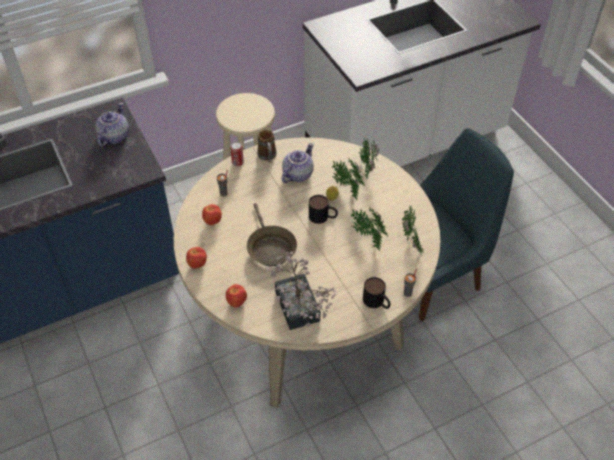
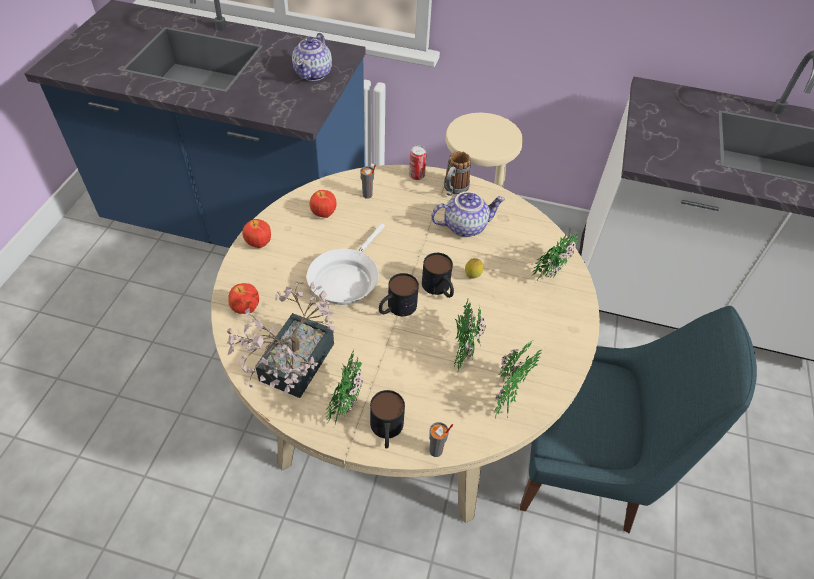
camera: 40 degrees right, 0 degrees up
teapot [95,102,129,147] -> teapot turned 135 degrees clockwise [292,33,332,81]
brown frying pan [247,203,297,266] -> white frying pan [307,223,385,305]
potted plant [332,159,365,200] -> potted plant moved to [325,350,363,428]
none -> mug [379,273,419,316]

